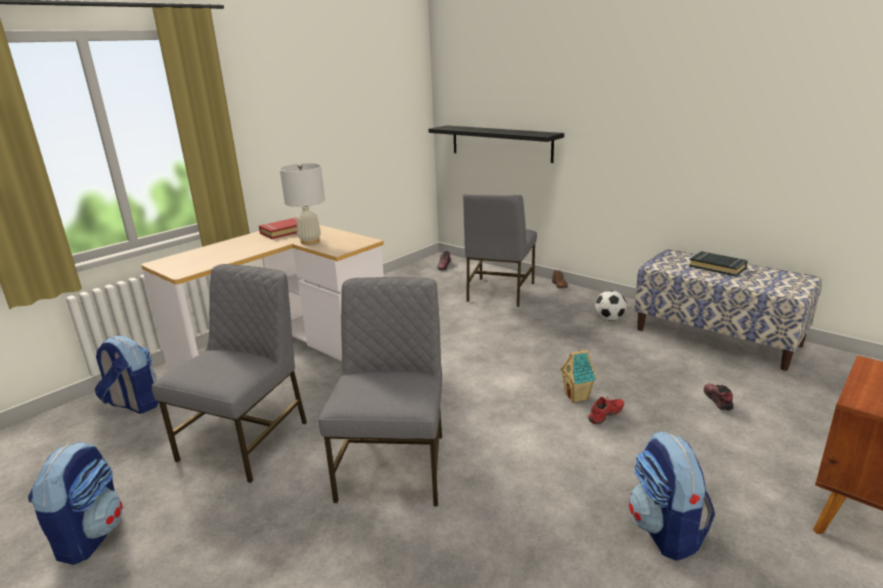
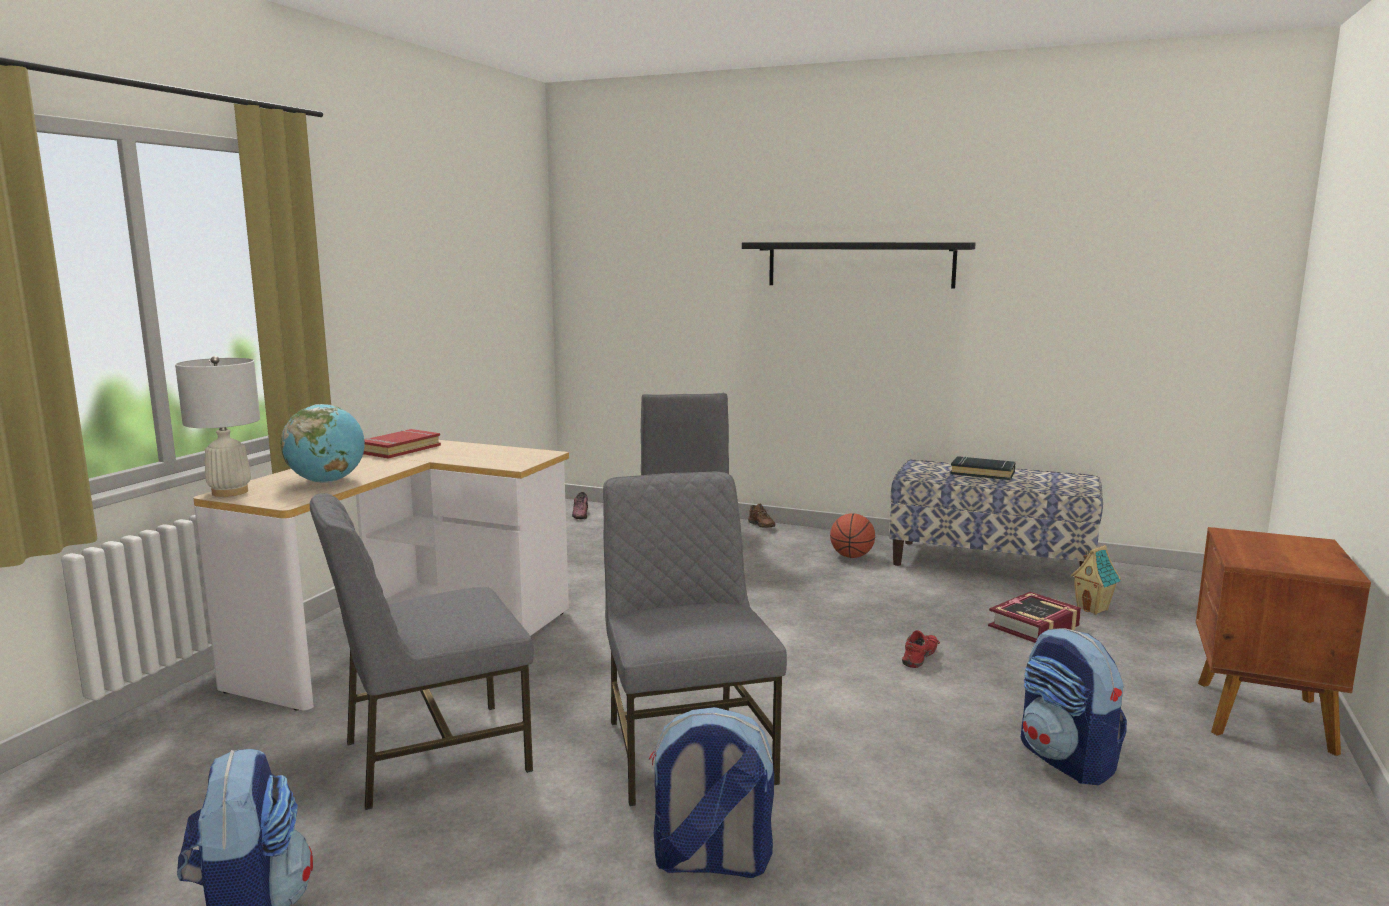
camera: 20 degrees left, 10 degrees down
backpack [95,336,159,414] -> backpack moved to [649,707,774,878]
grey chair [152,264,307,483] -> grey chair turned 120 degrees counterclockwise [310,493,534,810]
white table lamp [279,164,325,245] -> white table lamp moved to [175,356,260,497]
black shelf [429,125,564,163] -> black shelf moved to [742,242,976,289]
toy house [560,349,597,403] -> toy house moved to [1070,545,1121,614]
football [595,290,627,321] -> basketball [830,513,875,558]
shoe [704,384,734,411] -> book [988,592,1081,643]
none -> globe [281,404,365,483]

